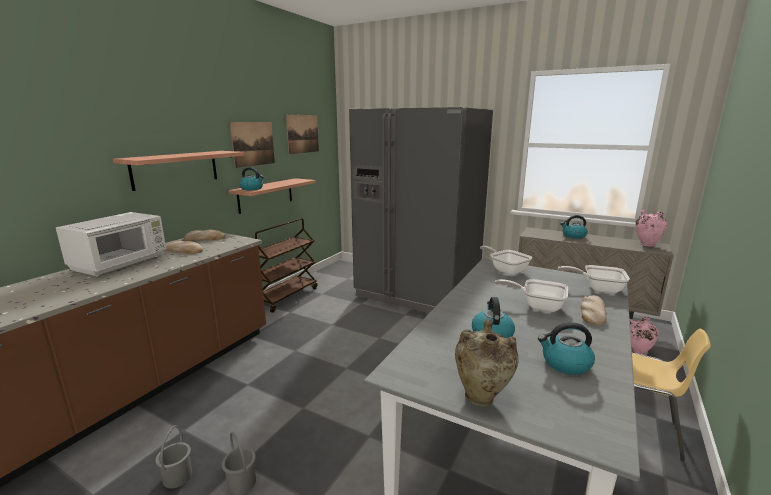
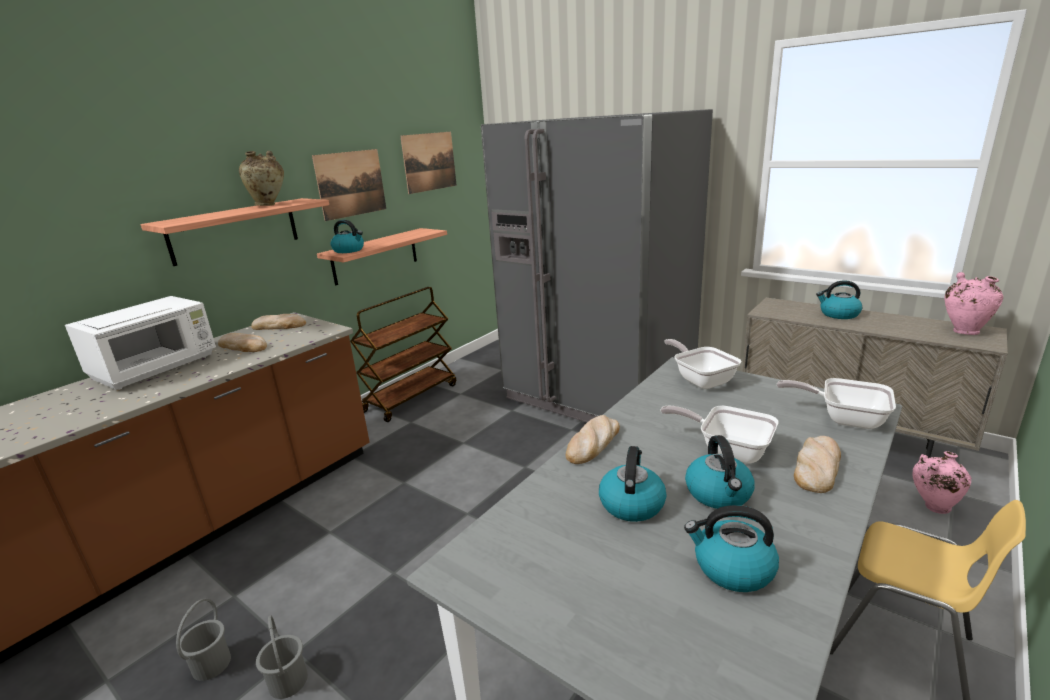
camera: 10 degrees right, 5 degrees up
beige vase [455,319,519,407] -> beige vase moved to [239,151,284,206]
none -> bread [566,415,620,464]
none -> kettle [685,435,755,509]

